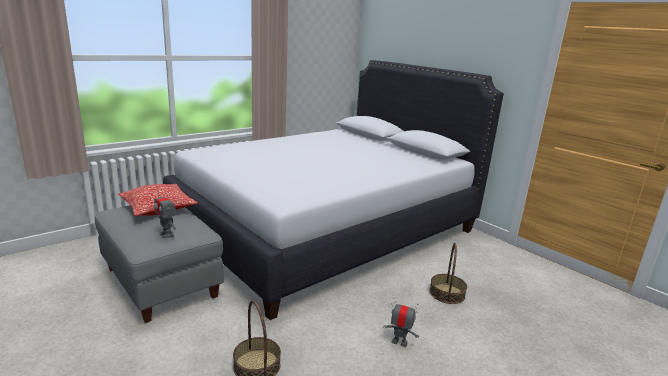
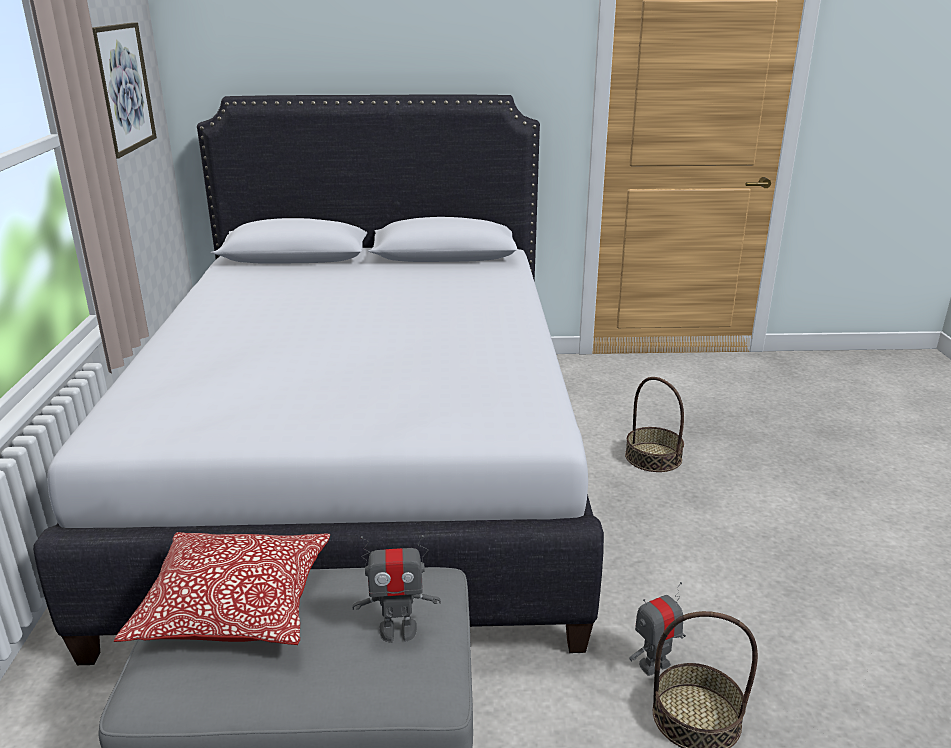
camera: 50 degrees left, 5 degrees up
toy robot [383,298,419,347] -> toy robot moved to [629,582,686,676]
none -> picture [92,23,157,159]

